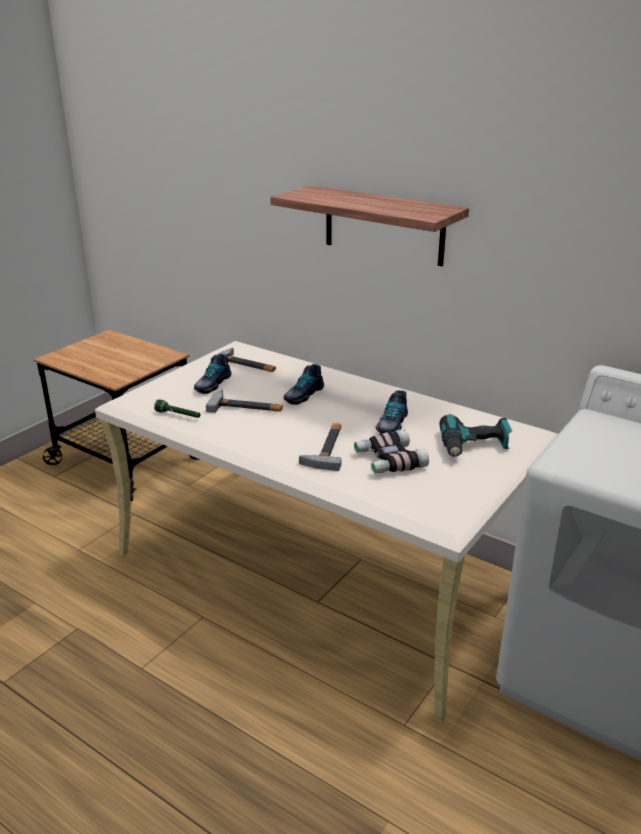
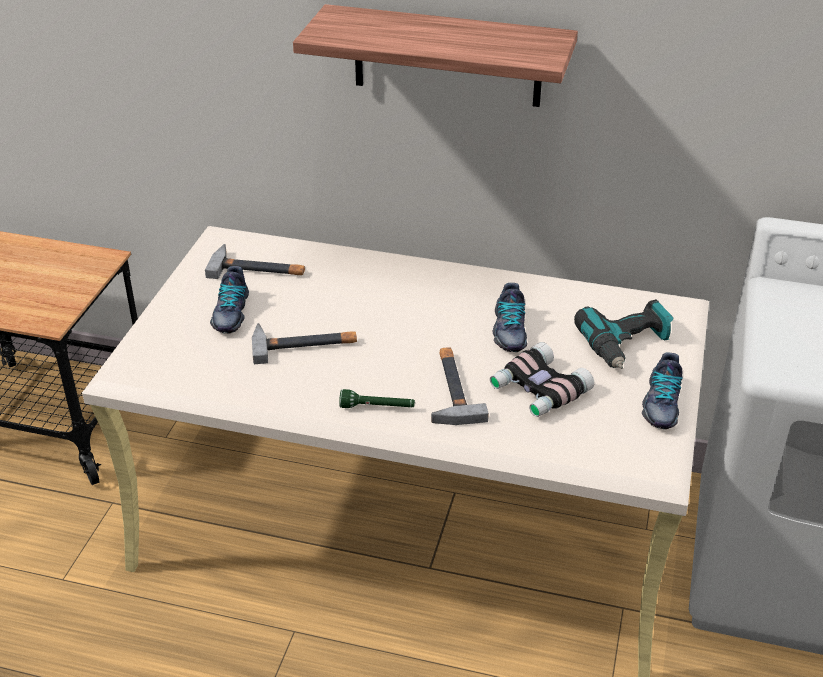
camera: 20 degrees left, 10 degrees up
green flashlight [154,399,201,418] -> green flashlight moved to [339,389,415,408]
shoe [284,364,324,405] -> shoe moved to [642,352,683,429]

